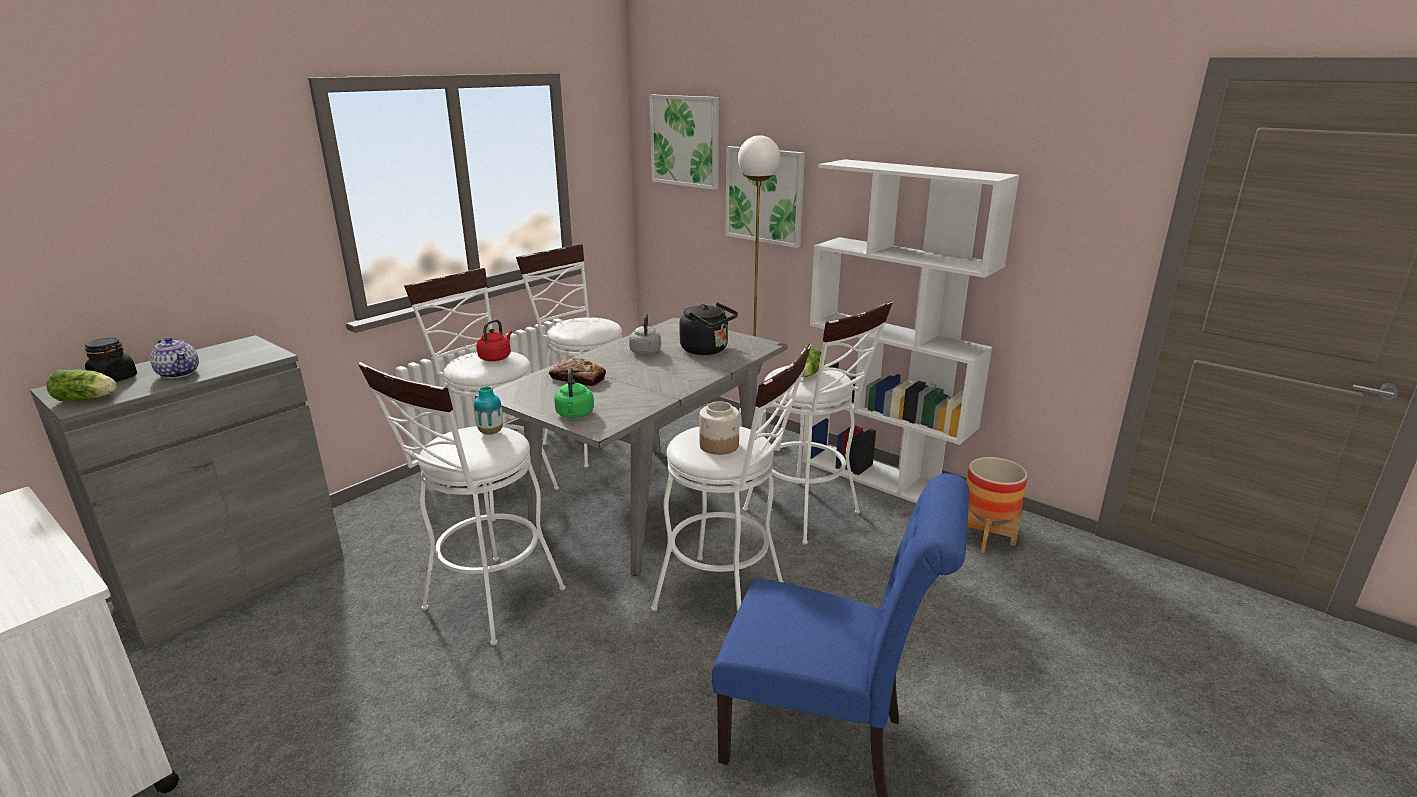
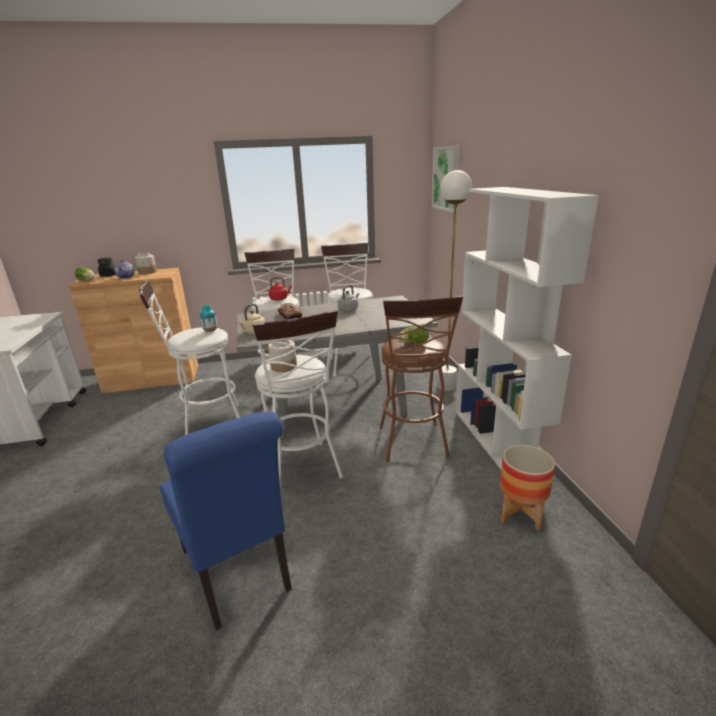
camera: 40 degrees right, 0 degrees up
grey cabinet [30,335,343,649] -> brown cabinet [69,268,198,393]
green kettle [554,367,594,418] -> beige kettle [238,304,265,334]
black kettle [679,303,738,355] -> none
picture [726,146,805,248] -> none
white stool [743,301,893,545] -> brown stool [380,296,463,462]
none -> jar [135,253,157,274]

